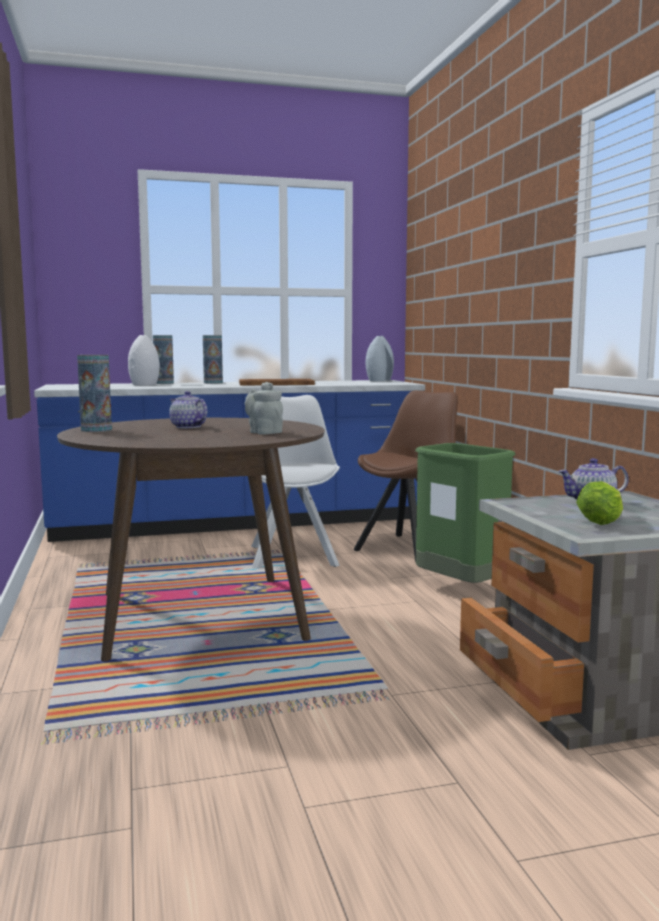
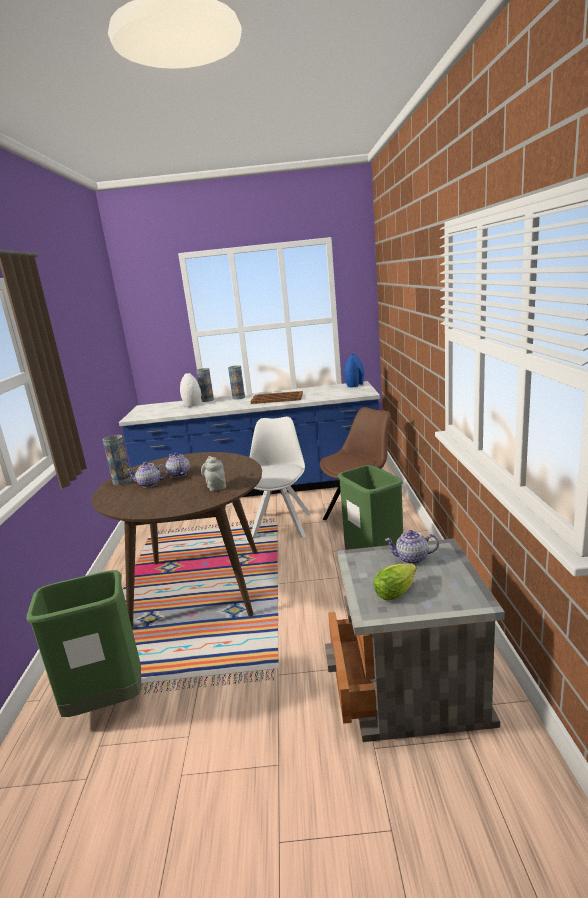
camera: 15 degrees right, 10 degrees up
grey vase [365,336,394,381] -> blue vase [344,354,364,387]
none -> green trash can [26,570,141,717]
none -> teapot [126,462,168,488]

